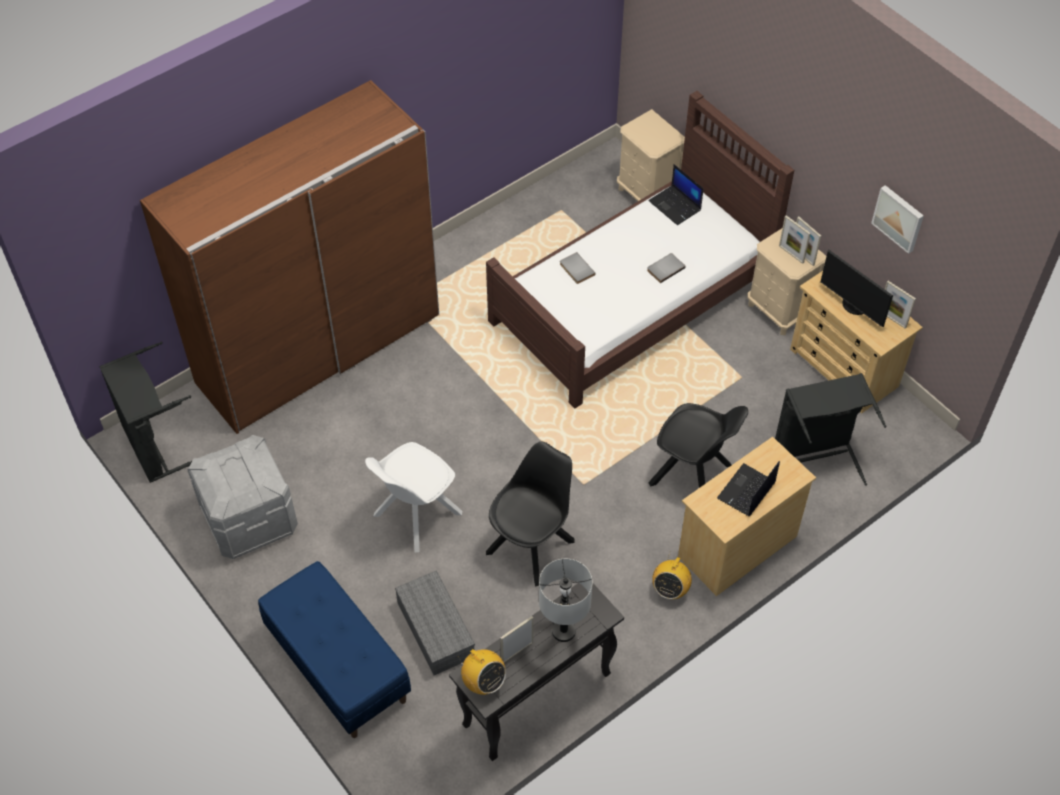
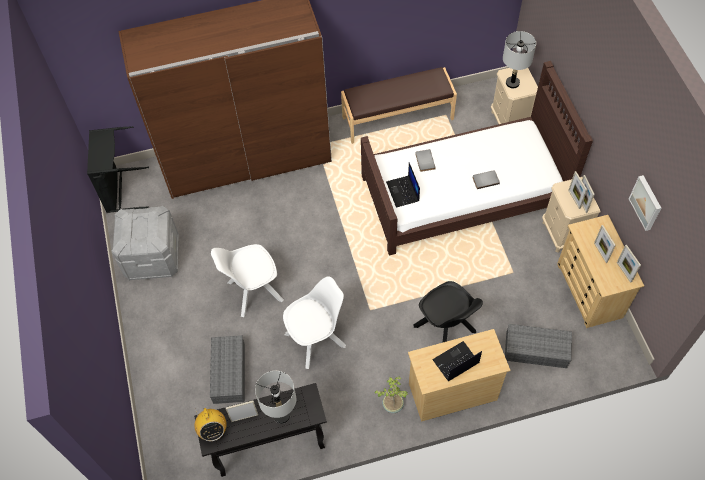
camera: 25 degrees right, 5 degrees up
blue bench [258,561,411,738] -> none
black chair [486,442,575,587] -> white chair [283,276,346,369]
laptop [649,164,704,225] -> laptop moved to [386,162,420,207]
radio [652,551,692,599] -> potted plant [375,376,408,413]
black laundry basket [775,373,887,486] -> grey storage box [505,324,572,368]
monitor [821,249,893,327] -> picture frame [594,225,616,263]
none -> brown bench [341,67,457,144]
none -> grey table lamp [503,31,536,88]

